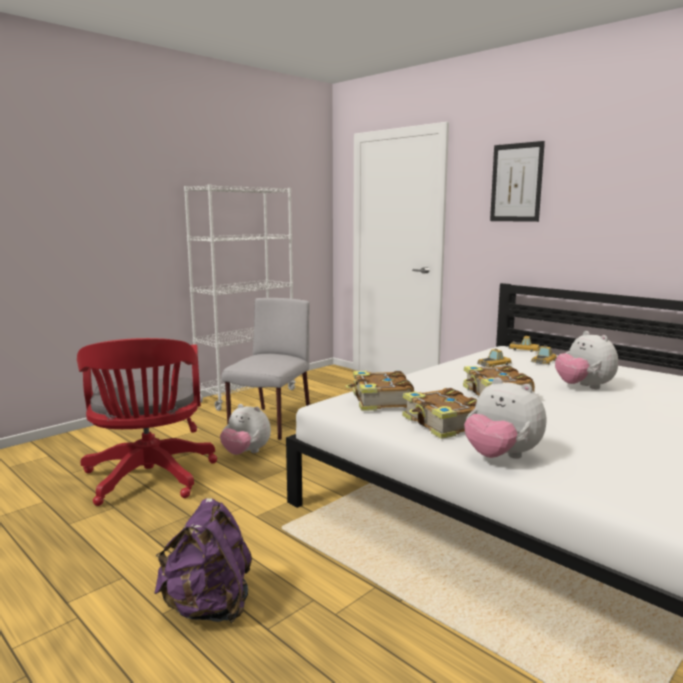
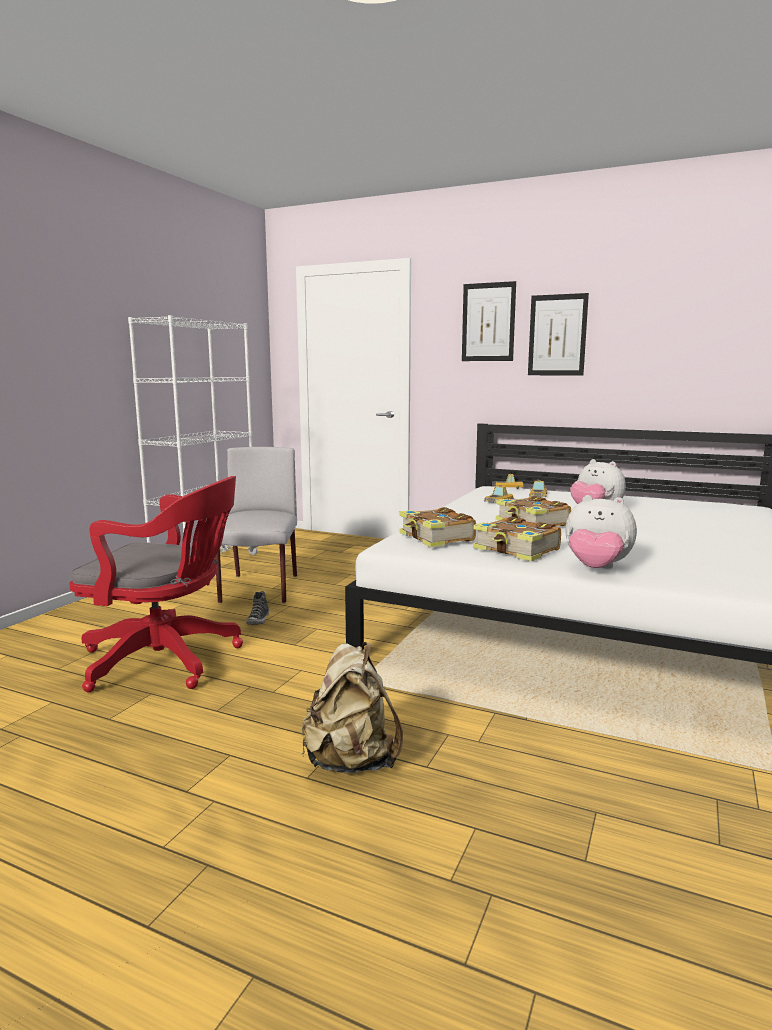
camera: 20 degrees left, 0 degrees up
red office chair [77,338,217,506] -> red office chair turned 45 degrees counterclockwise [69,476,243,692]
purple backpack [154,498,252,623] -> beige backpack [302,642,403,773]
plush toy [220,404,271,455] -> shoe [246,591,269,625]
none -> picture [528,293,589,376]

